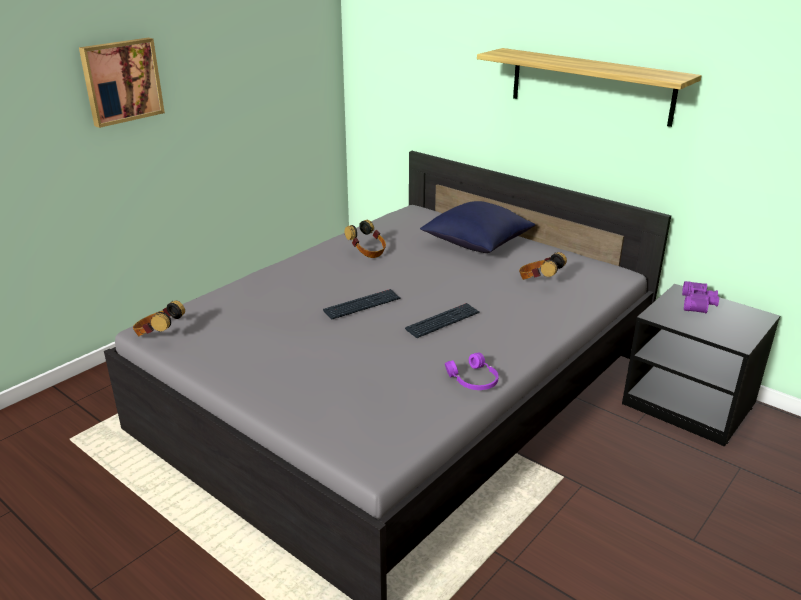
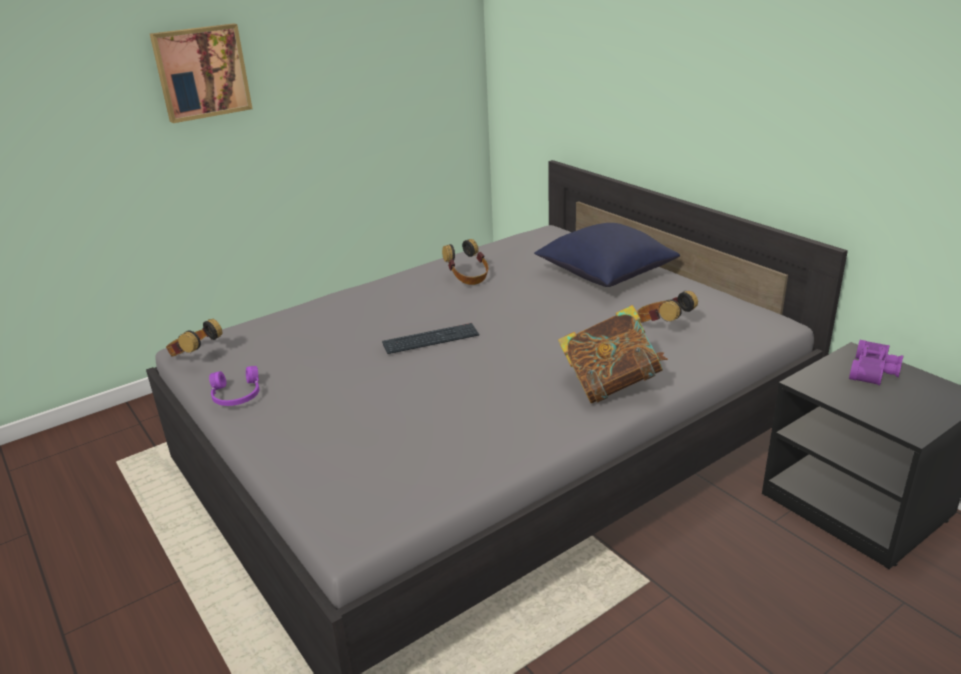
camera: 15 degrees right, 0 degrees up
keyboard [405,303,480,338] -> none
purple headphones [445,352,499,390] -> purple headphones moved to [209,366,259,406]
shelf [477,48,702,127] -> none
none -> book [558,305,668,404]

